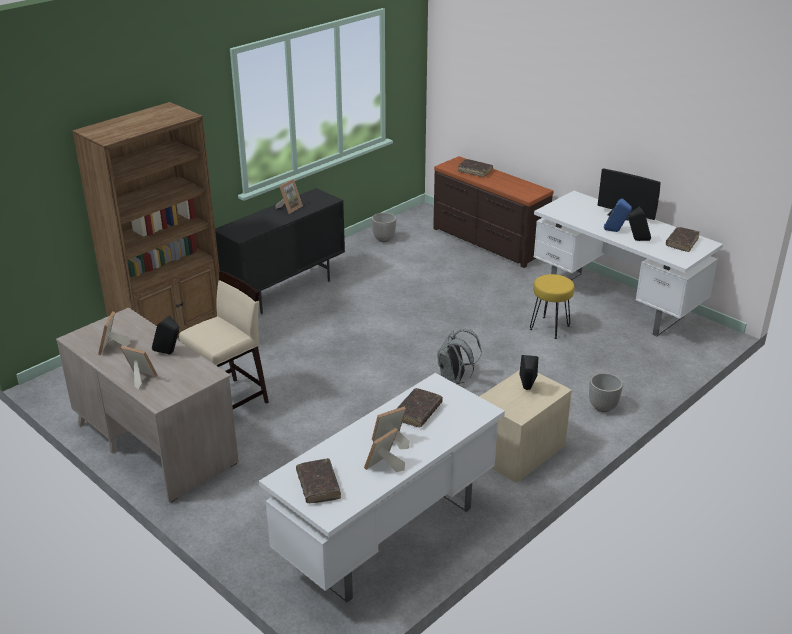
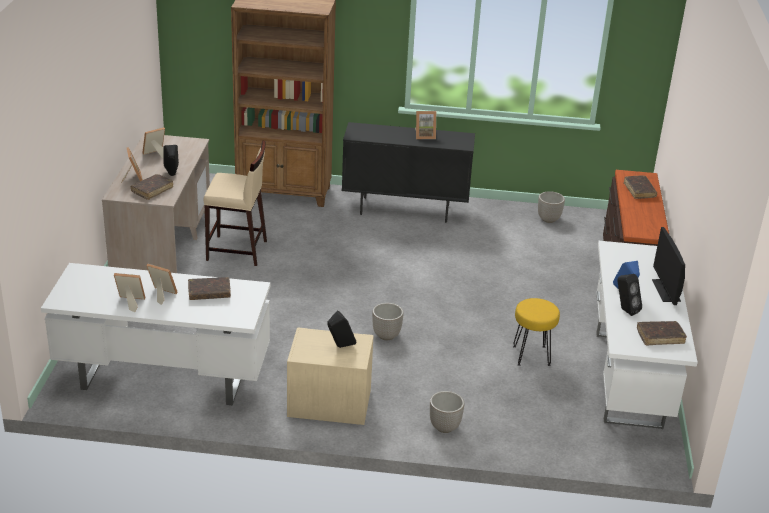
camera: 50 degrees right, 0 degrees up
brown book [296,458,341,503] -> brown book moved to [131,174,173,200]
grey backpack [437,329,481,385] -> planter [372,303,404,340]

